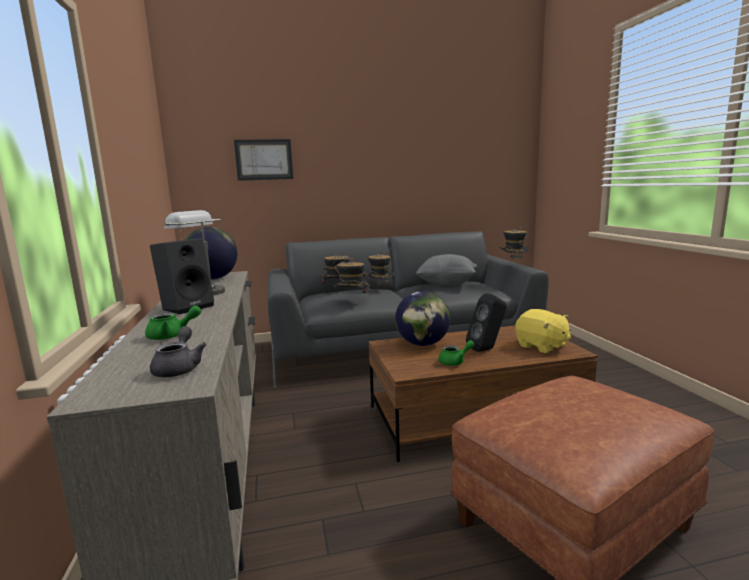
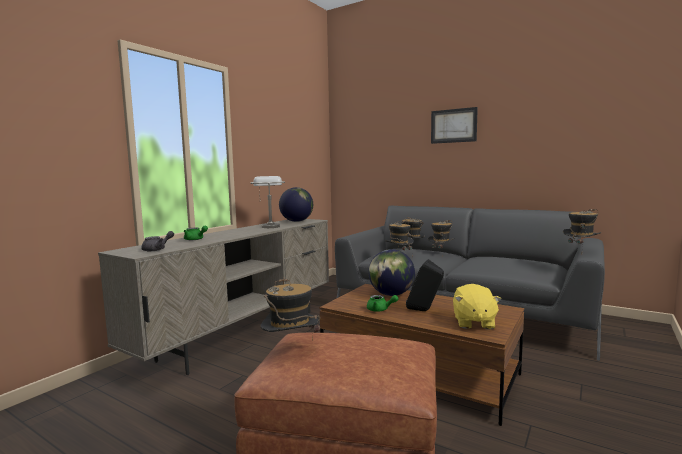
camera: 45 degrees right, 5 degrees down
black speaker [150,238,214,314] -> none
picture [234,139,293,181] -> picture moved to [431,107,478,144]
grey pillow [415,254,477,285] -> none
none -> hat [261,277,320,341]

